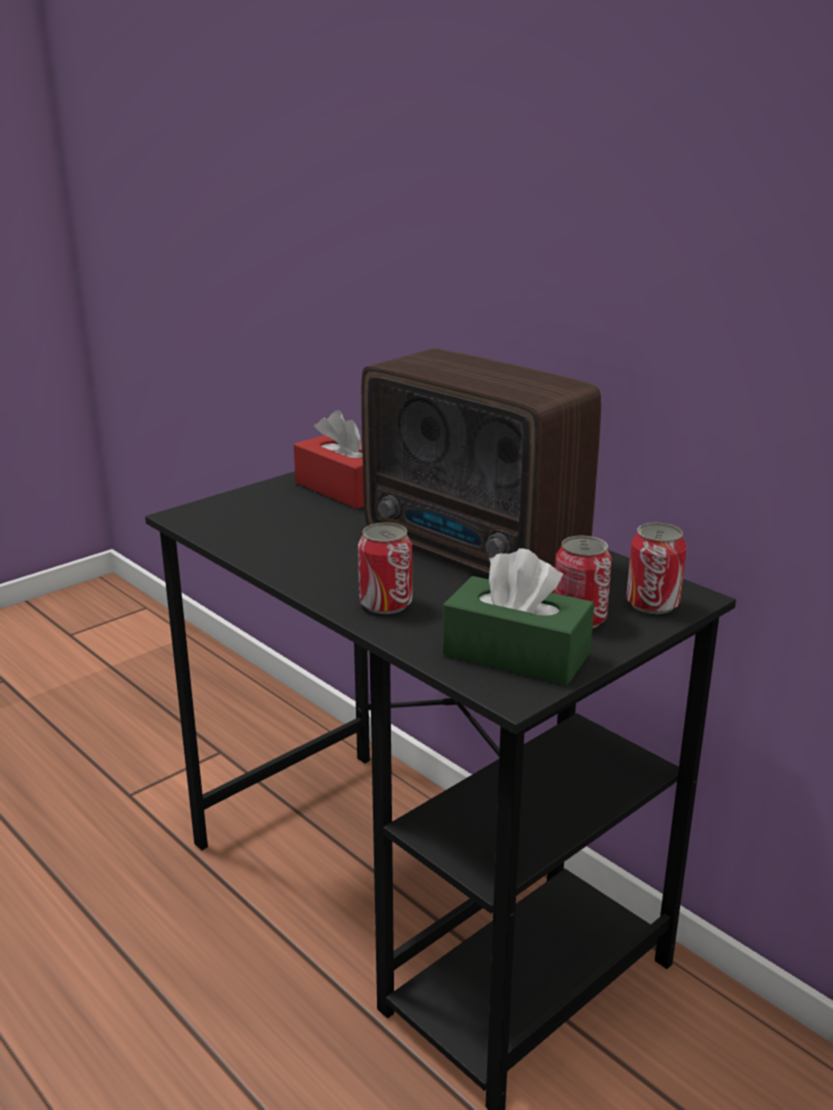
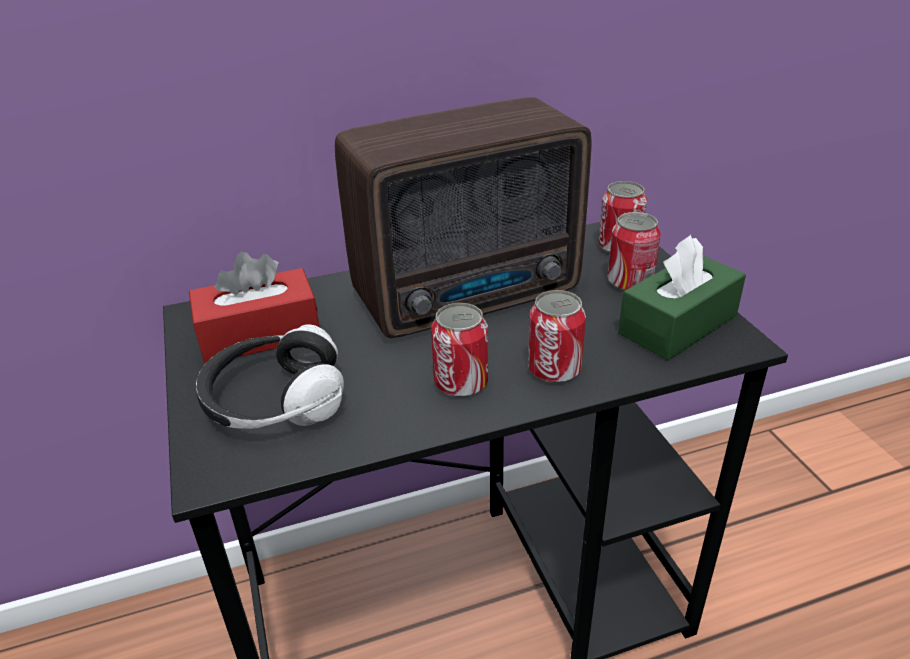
camera: 65 degrees left, 10 degrees up
none -> headphones [196,324,344,429]
none -> can [431,303,488,397]

